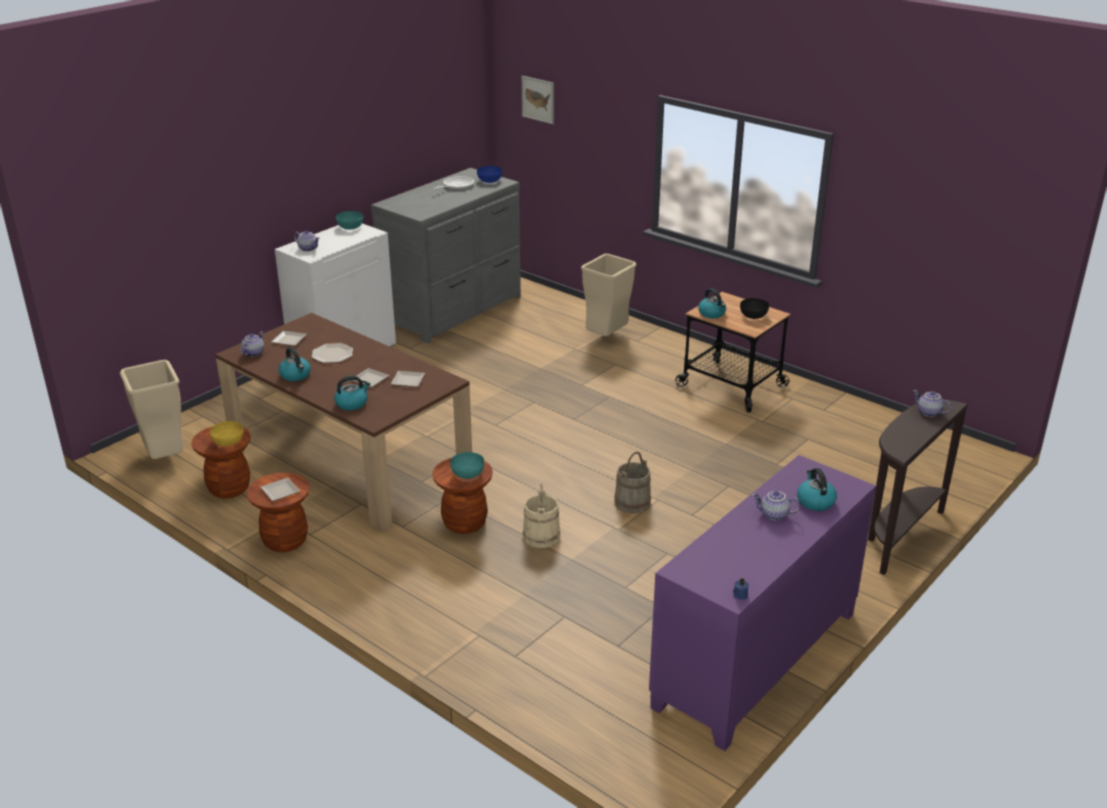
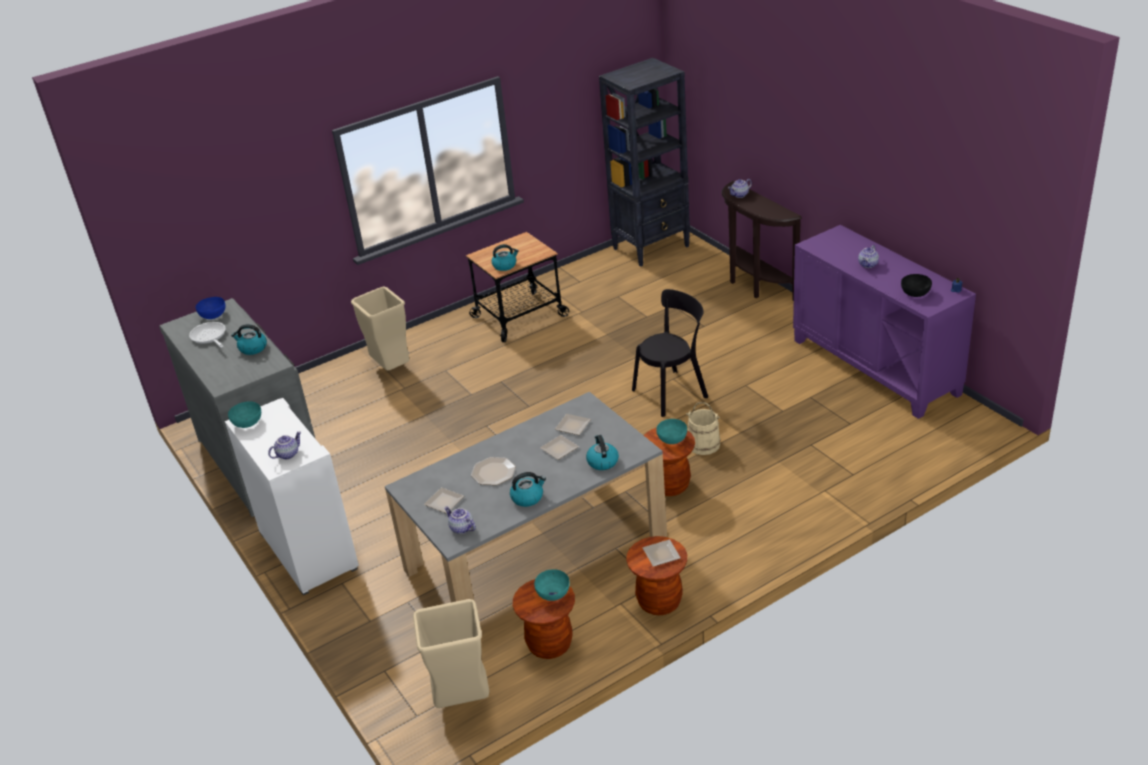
camera: 70 degrees left, 5 degrees up
yellow bowl [210,421,243,446] -> turquoise bowl [534,569,570,601]
brown dining table [215,313,472,532] -> grey dining table [385,392,667,602]
picture [521,76,554,124] -> none
beige bucket [614,452,651,513] -> black chair [632,289,708,417]
black bowl [740,298,769,319] -> black bowl moved to [901,274,932,297]
kettle [797,468,837,511] -> kettle moved to [231,324,267,355]
none -> black bookcase [599,58,690,267]

